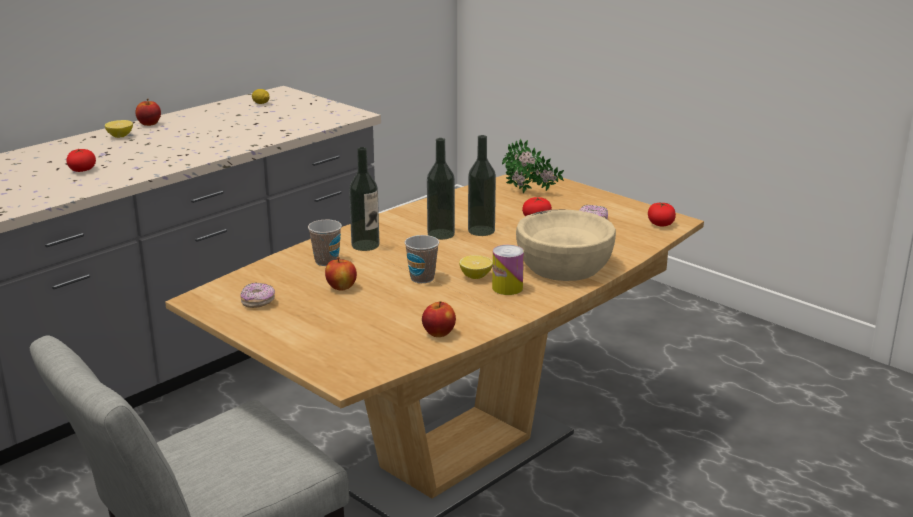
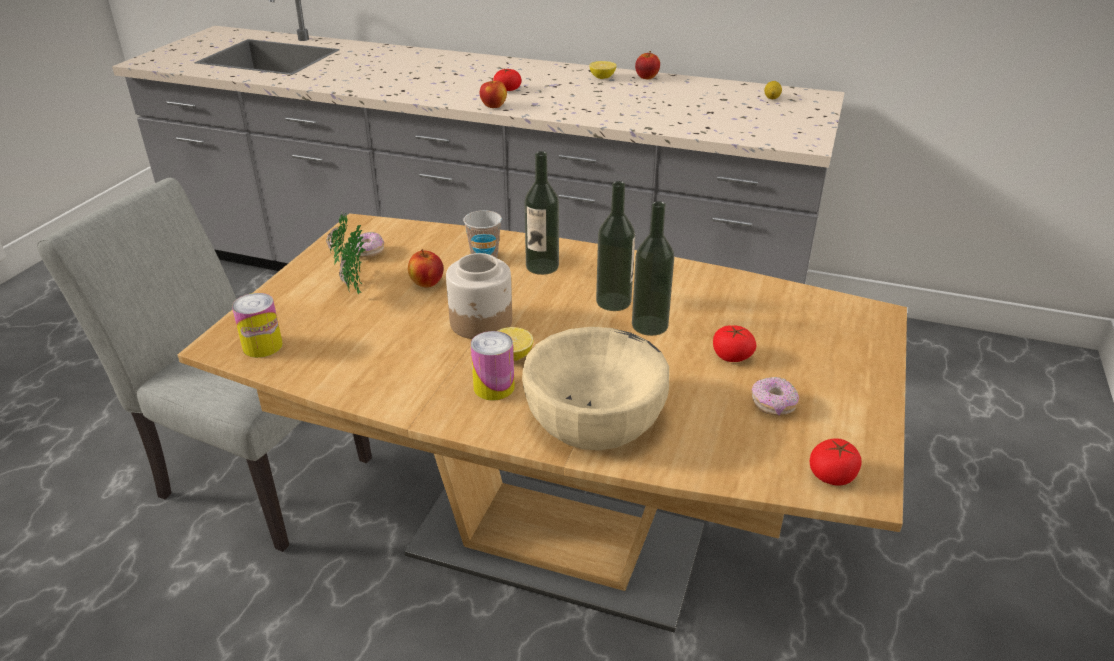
camera: 65 degrees right, 10 degrees up
cup [404,235,439,283] -> jar [446,253,512,339]
apple [422,301,456,337] -> apple moved to [480,78,507,108]
potted plant [502,139,564,193] -> potted plant moved to [326,211,365,296]
none -> can [232,293,283,358]

